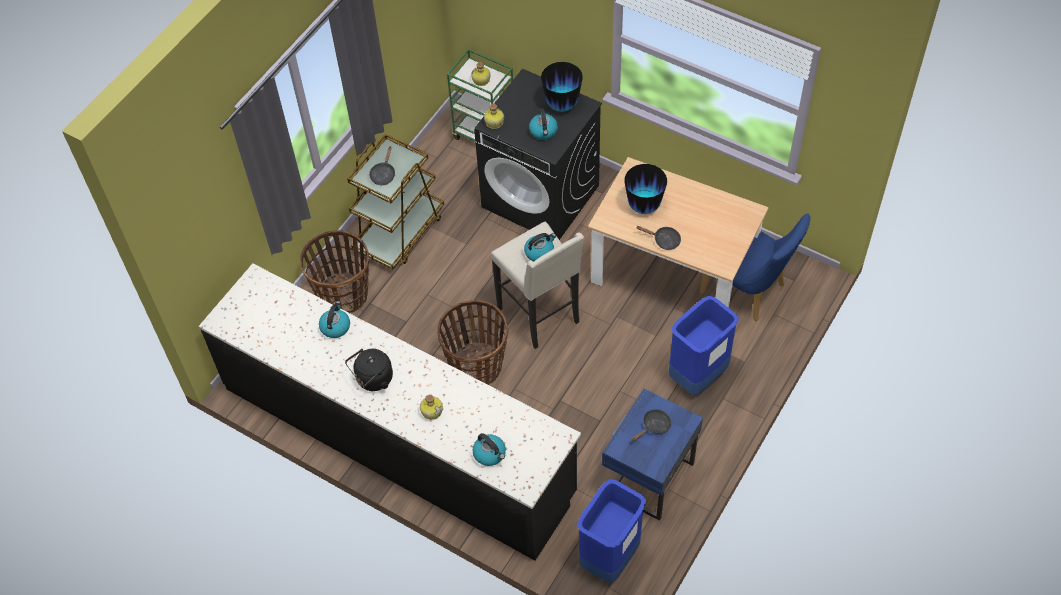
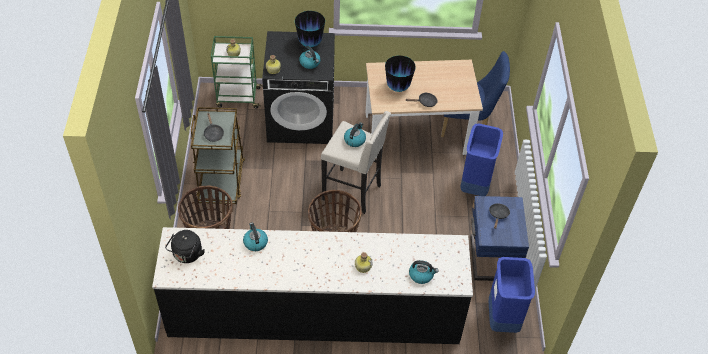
camera: 35 degrees left, 5 degrees down
black kettle [345,349,393,391] -> black kettle moved to [165,230,205,263]

